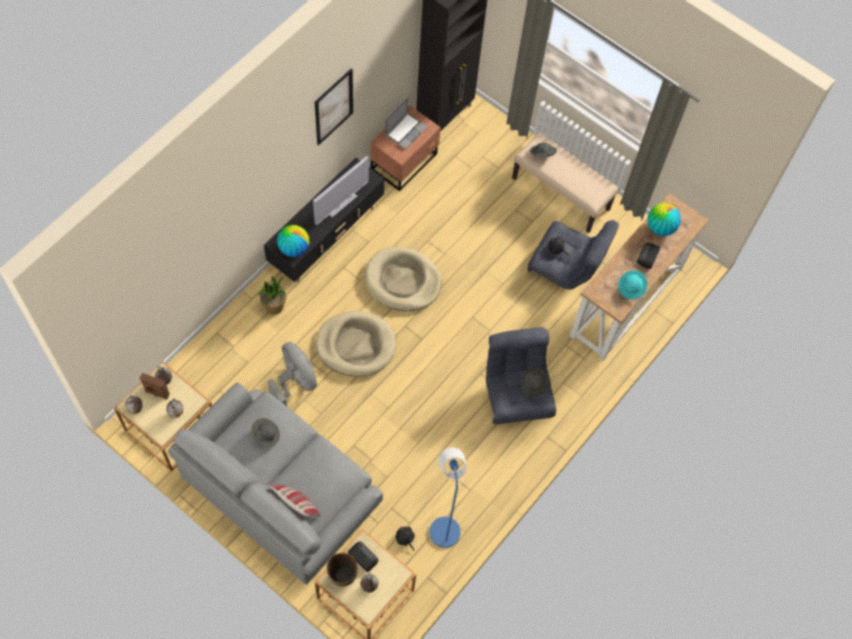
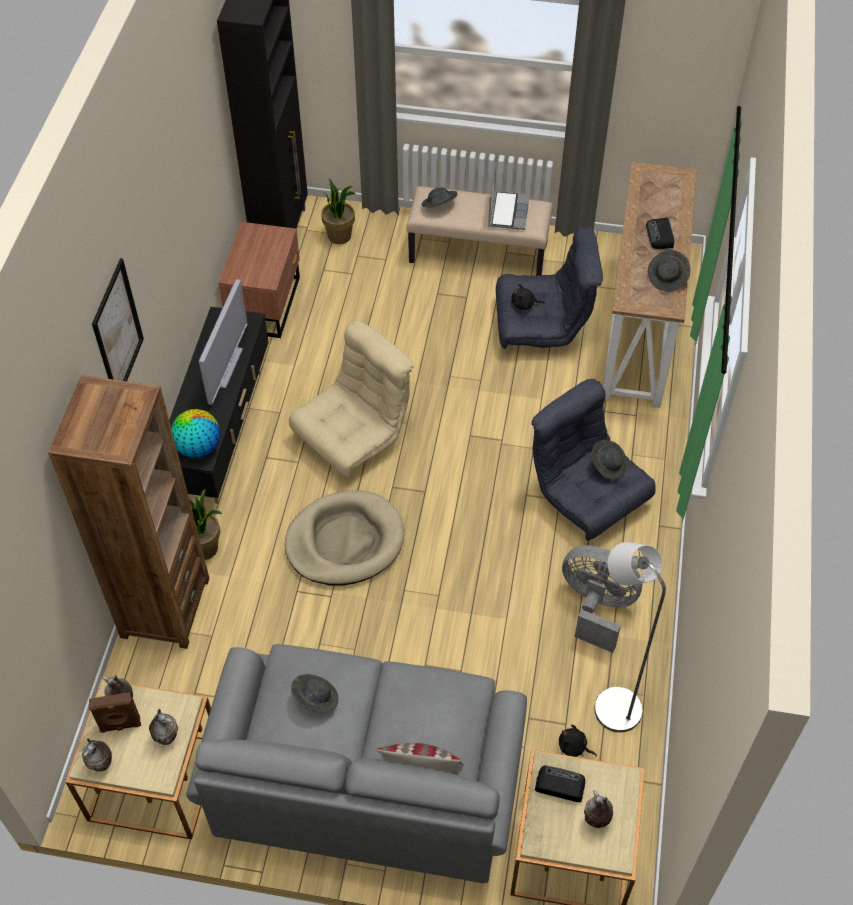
camera: 25 degrees left, 10 degrees down
grey fan [267,342,317,406] -> grey fan moved to [562,545,642,653]
picture [315,68,353,146] -> picture moved to [92,258,144,381]
brown vase [326,553,358,587] -> none
beige dog bed [365,247,442,311] -> beige armchair [289,320,414,478]
laptop [385,97,427,149] -> laptop moved to [488,164,530,230]
blue floor lamp [429,448,466,548] -> grey floor lamp [594,542,666,732]
turquoise hat [618,270,648,300] -> grey hat [648,250,690,291]
globe [648,203,681,236] -> none
none -> brown bookcase [48,375,209,649]
none -> potted plant [321,178,356,244]

